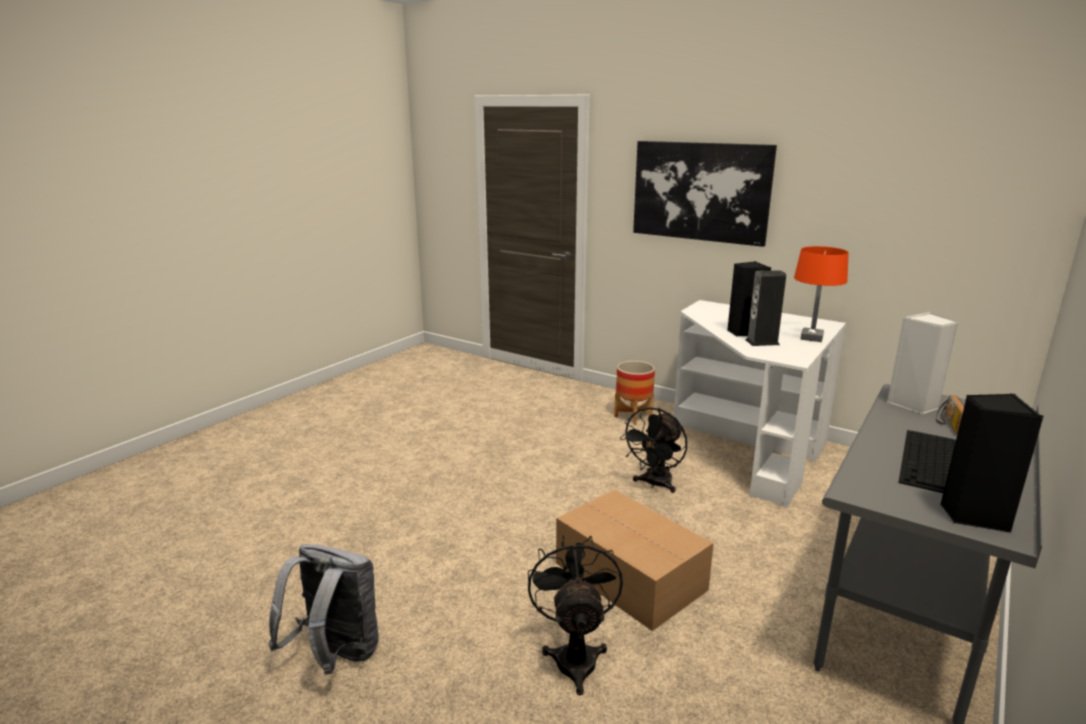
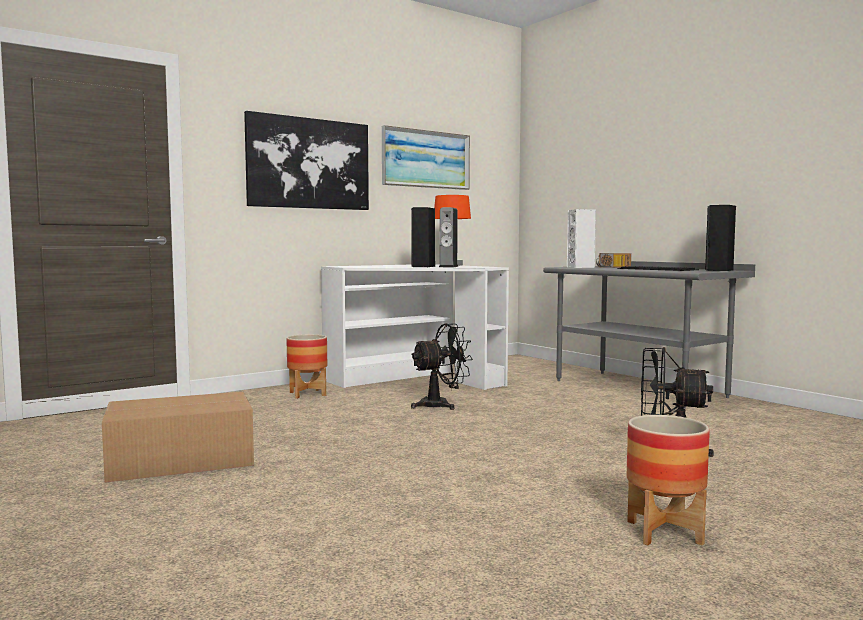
camera: 70 degrees left, 15 degrees down
grey backpack [268,544,379,675] -> planter [627,415,710,546]
cardboard box [556,489,714,631] -> cardboard box moved to [102,392,254,483]
black fan [620,407,687,493] -> black fan turned 75 degrees counterclockwise [411,323,473,410]
none -> picture [382,125,470,190]

